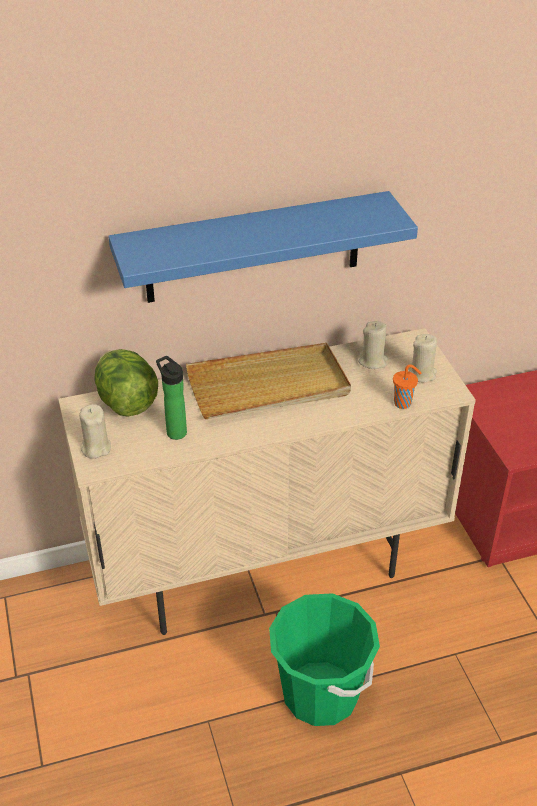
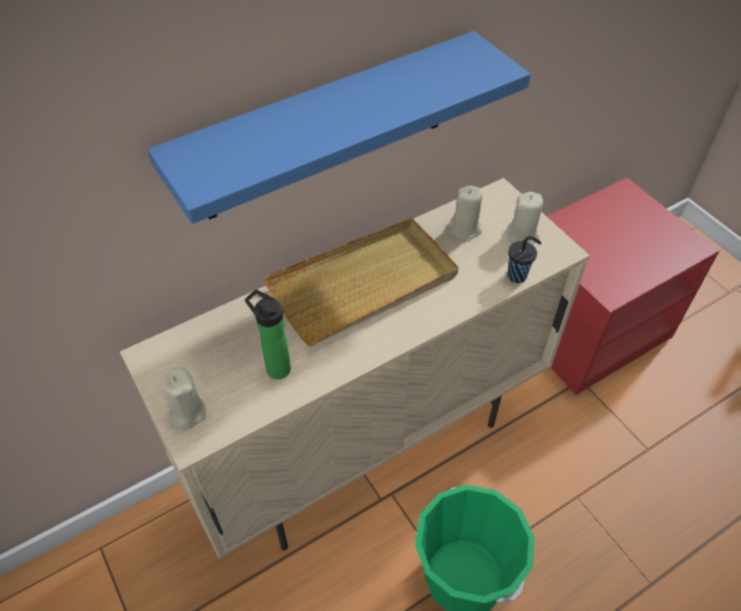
camera: 15 degrees left, 10 degrees up
lettuce [94,349,158,417] -> none
orange cup [393,364,421,409] -> black cup [507,236,542,283]

